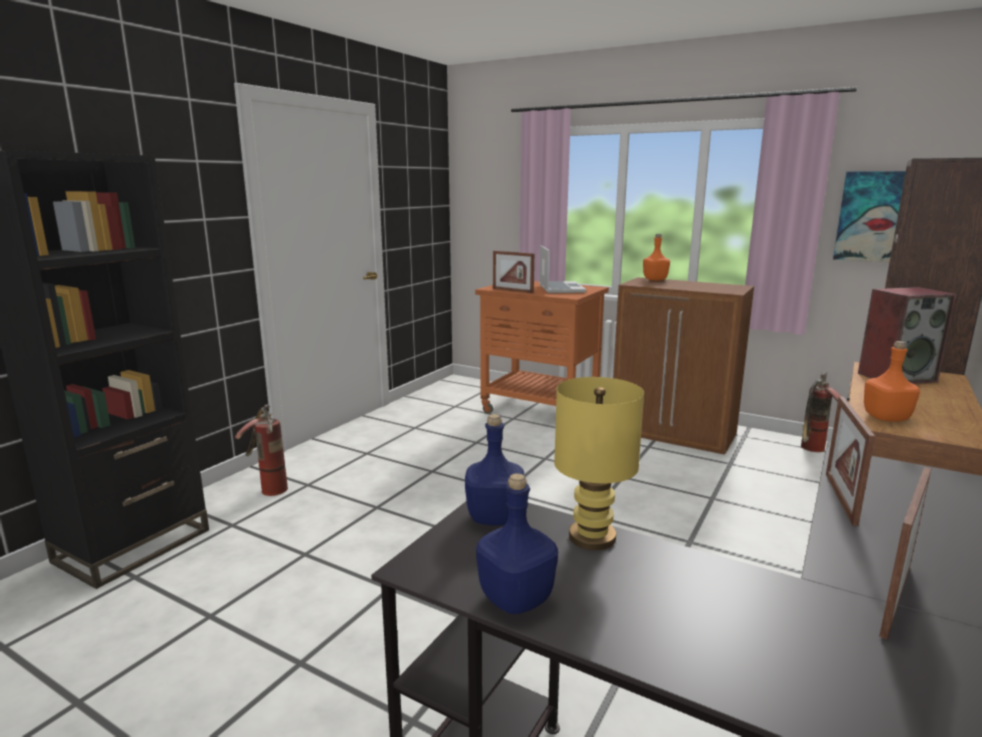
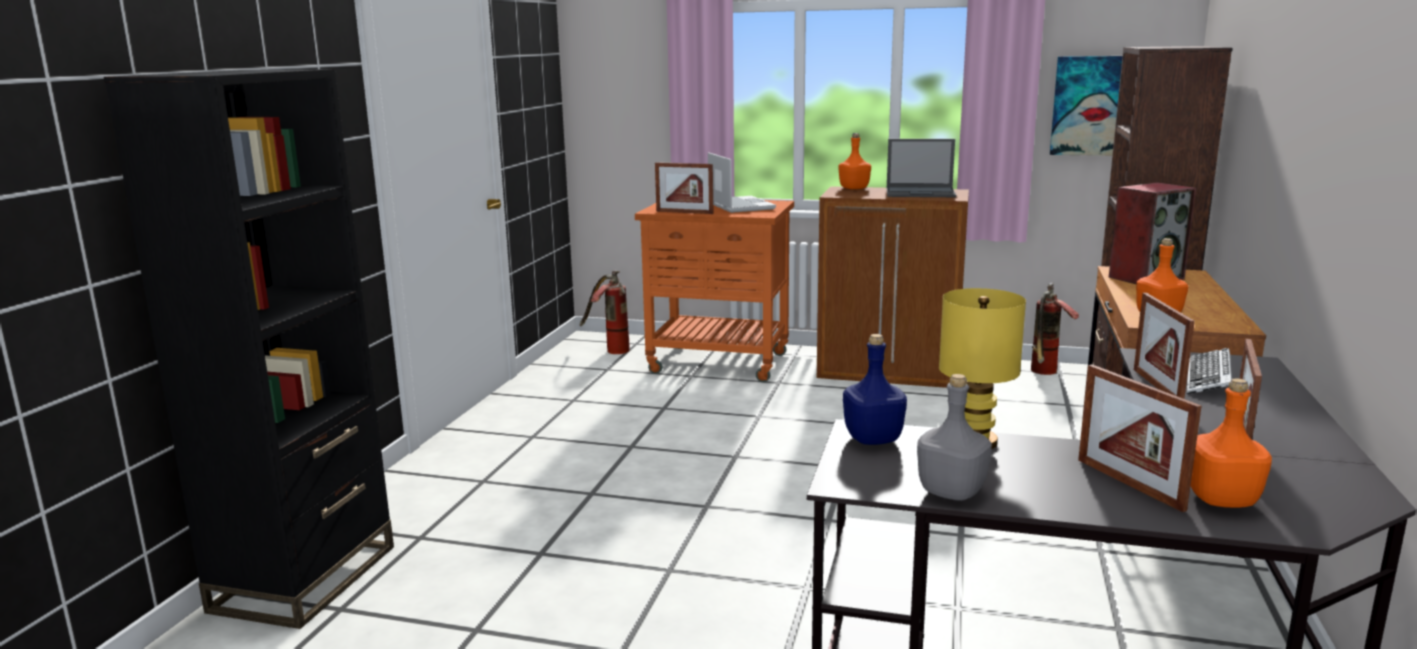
camera: 15 degrees left, 0 degrees up
fire extinguisher [235,405,288,496] -> fire extinguisher moved to [580,270,630,354]
blue bottle [476,473,558,614] -> grey bottle [917,374,992,501]
none -> laptop [887,139,956,197]
none -> picture frame [1078,364,1201,512]
none -> keyboard [1187,348,1232,394]
none -> orange bottle [1191,378,1272,508]

